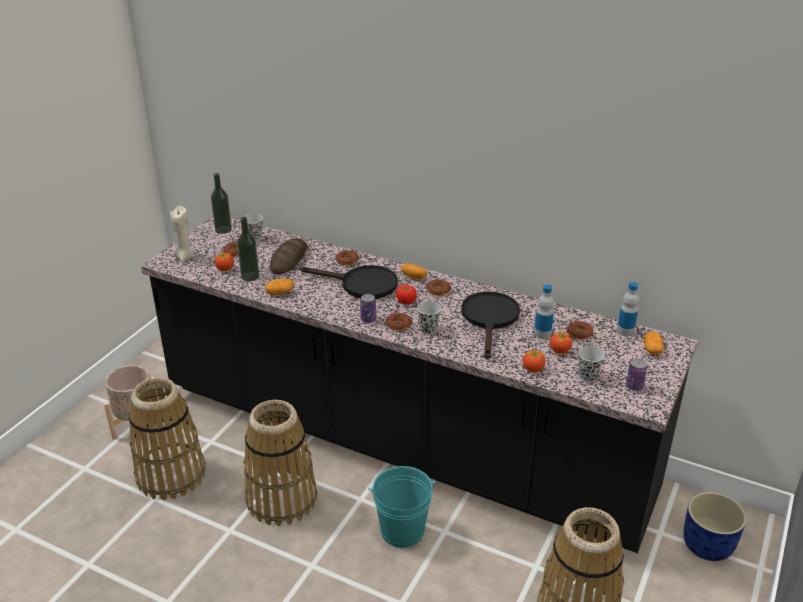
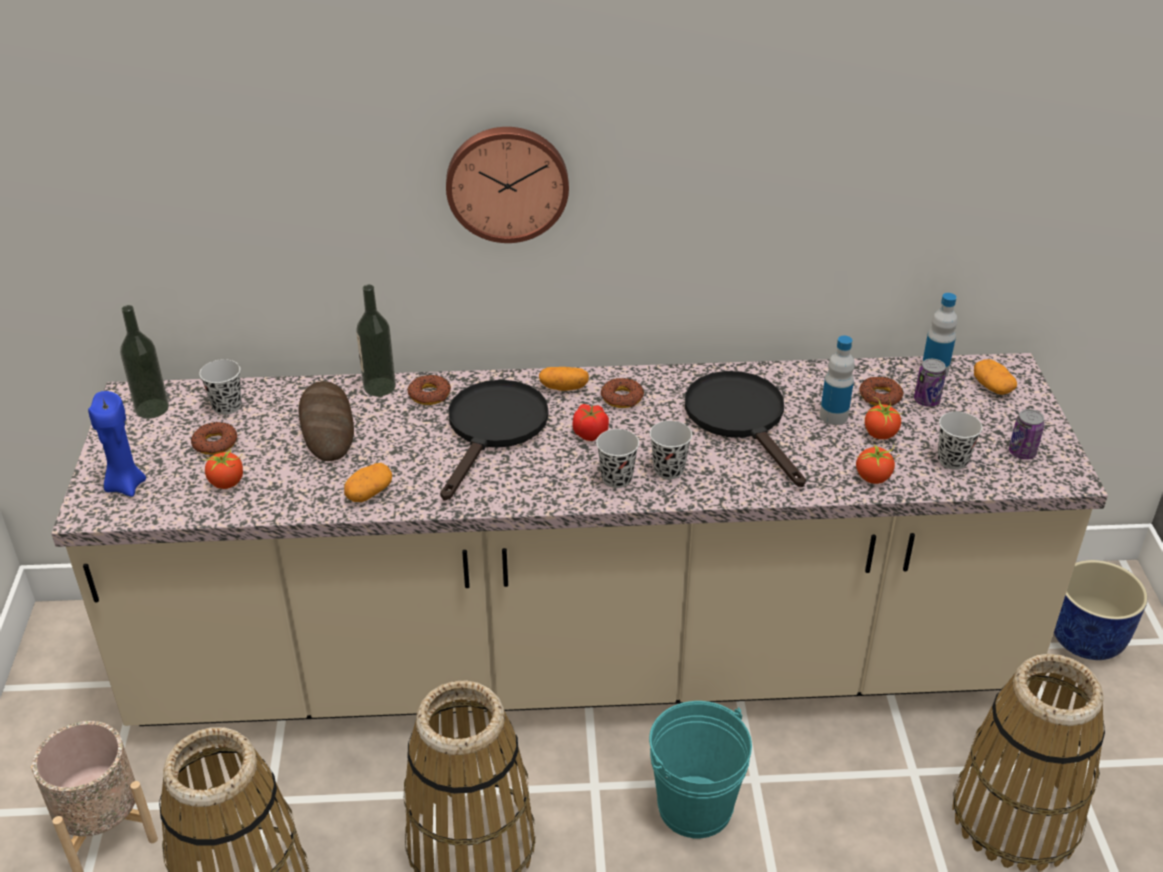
camera: 30 degrees left, 5 degrees up
black counter [141,216,698,553] -> beige counter [51,353,1108,726]
beige candle [170,206,195,262] -> blue candle [88,391,146,497]
bottle [237,217,259,281] -> bottle moved to [356,285,396,397]
black frying pan [300,265,398,299] -> black frying pan turned 60 degrees counterclockwise [440,380,549,500]
can [360,294,376,323] -> can moved to [914,359,946,407]
donut [386,313,412,331] -> black cup [596,429,639,488]
none -> wall clock [446,127,569,243]

